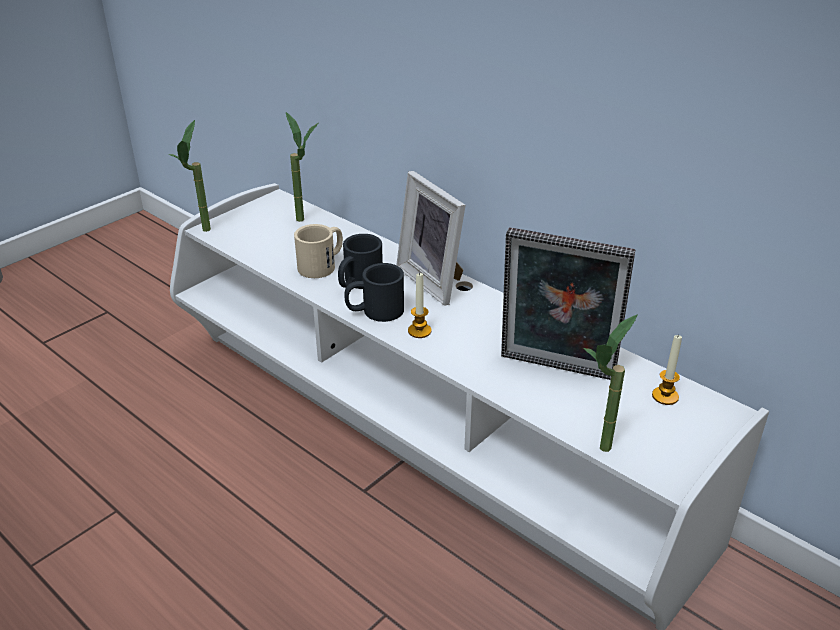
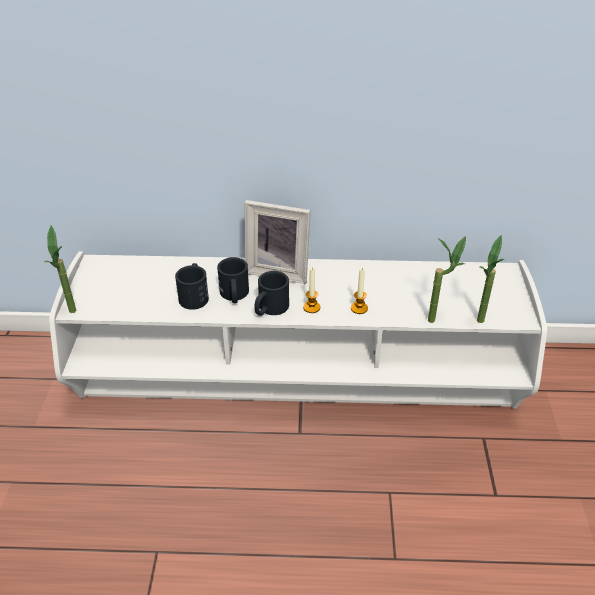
camera: 40 degrees left, 5 degrees up
potted plant [286,112,318,222] -> potted plant moved to [428,236,466,323]
beige mug [294,224,343,278] -> black mug [175,263,209,310]
picture frame [501,228,635,380] -> none
candle [652,334,682,405] -> candle moved to [351,269,368,314]

